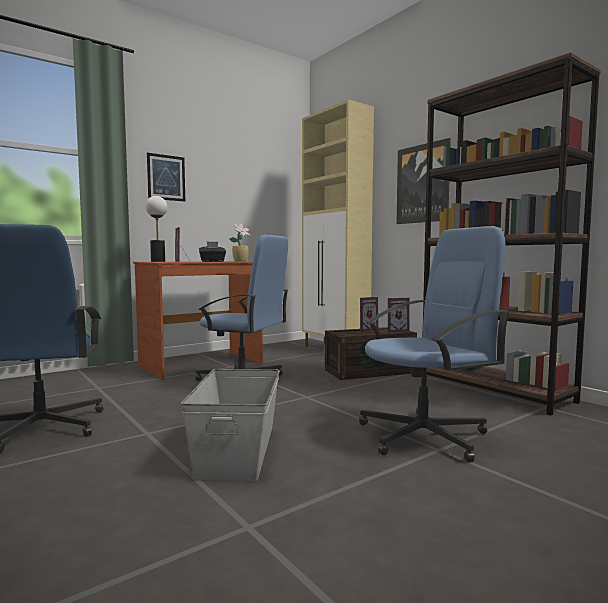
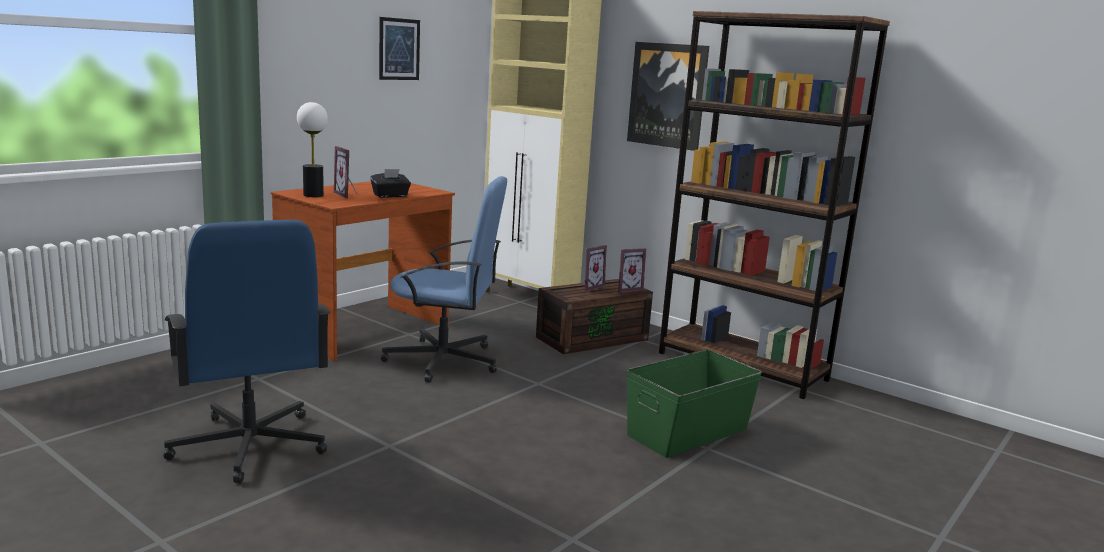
camera: 15 degrees left, 10 degrees up
picture [147,153,185,201] -> picture moved to [379,17,420,80]
grey storage box [181,369,280,481] -> none
potted plant [229,223,250,262] -> none
blue office chair [359,226,510,462] -> green storage box [626,349,762,458]

